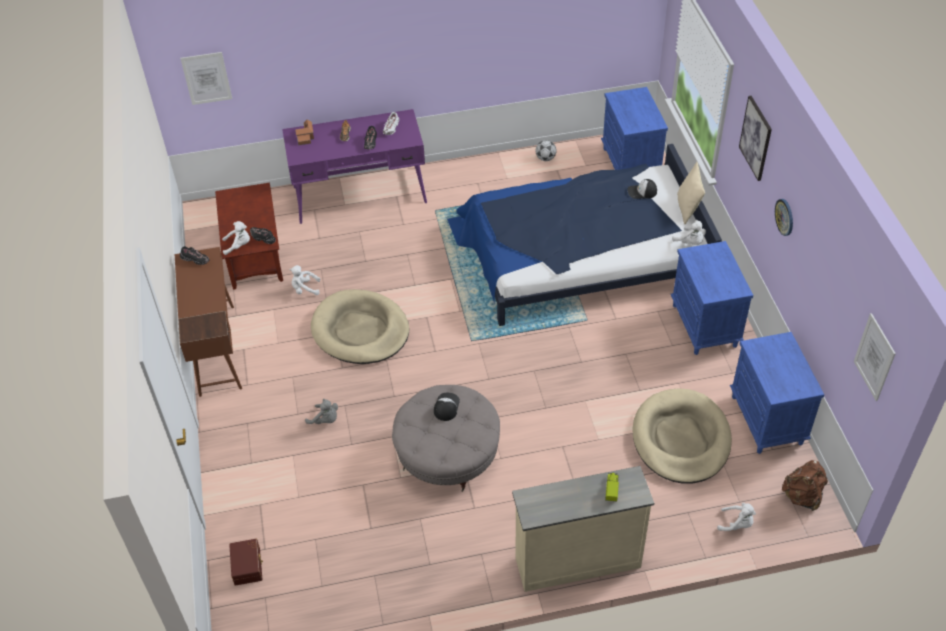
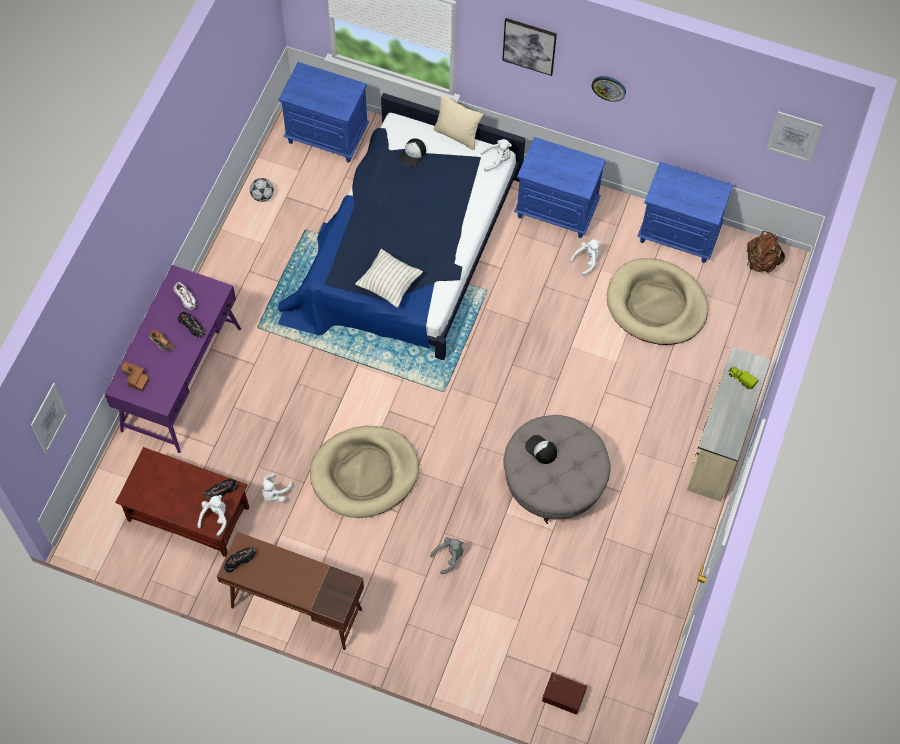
camera: 60 degrees left, 15 degrees up
white plush toy [717,503,756,531] -> white plush toy moved to [569,239,601,276]
none -> pillow [355,249,423,308]

